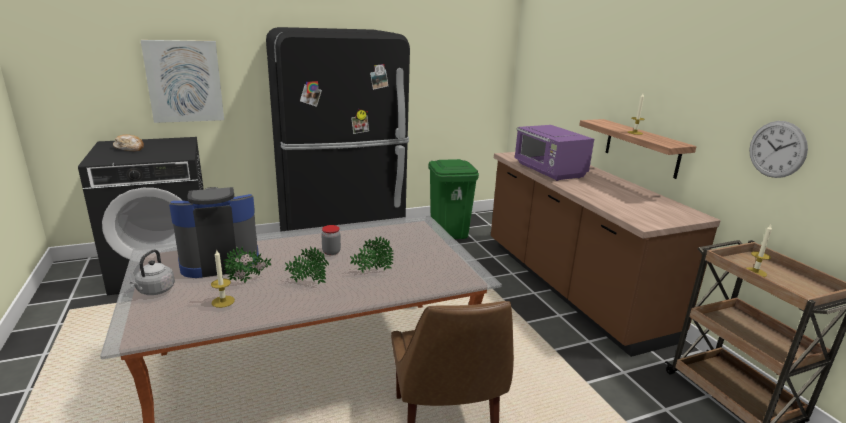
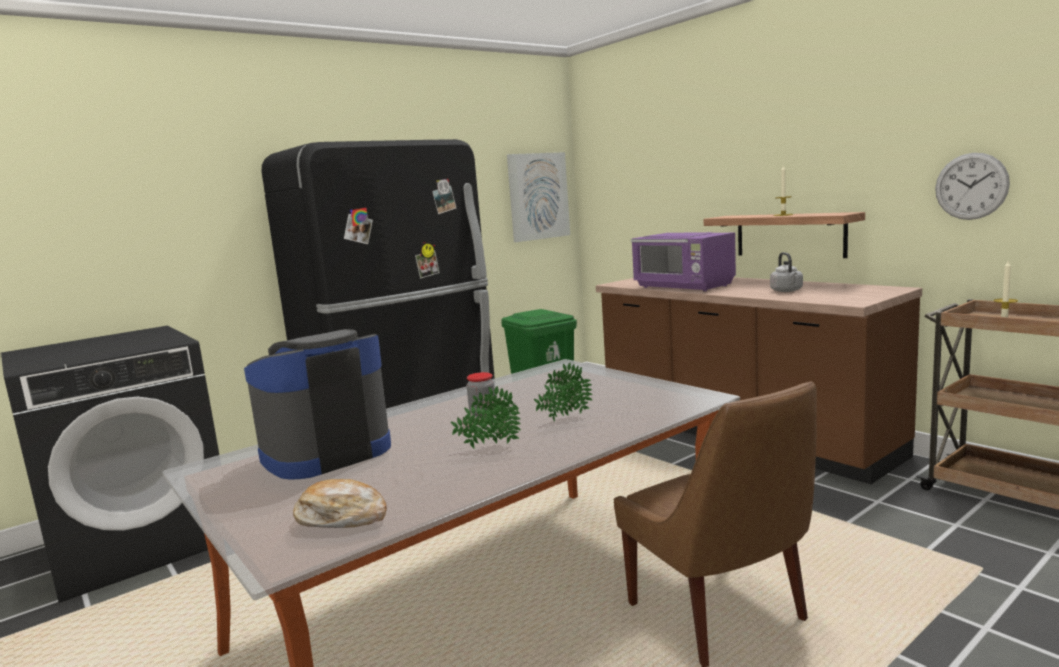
camera: 15 degrees left, 10 degrees down
bread [113,134,144,151] -> bread moved to [293,479,387,528]
grey kettle [130,249,175,295] -> grey kettle moved to [770,252,803,292]
picture [141,40,224,123] -> picture moved to [507,152,570,242]
candle [211,249,235,308] -> none
potted plant [224,246,271,283] -> none

